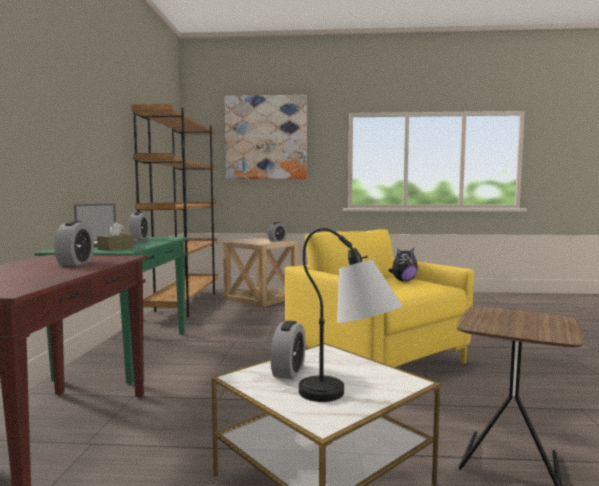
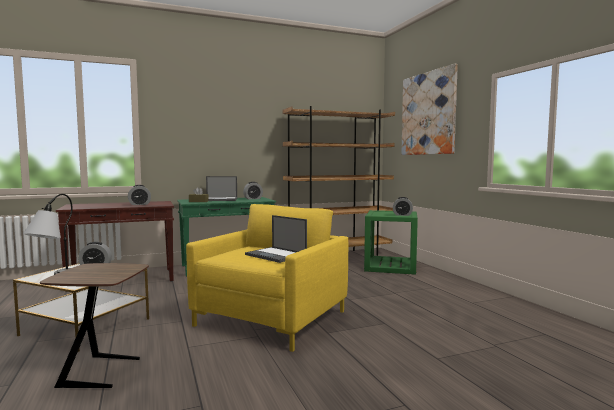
camera: 65 degrees right, 0 degrees up
beige side table [223,238,298,307] -> green side table [364,210,418,275]
plush toy [389,248,418,282] -> laptop [245,215,307,263]

